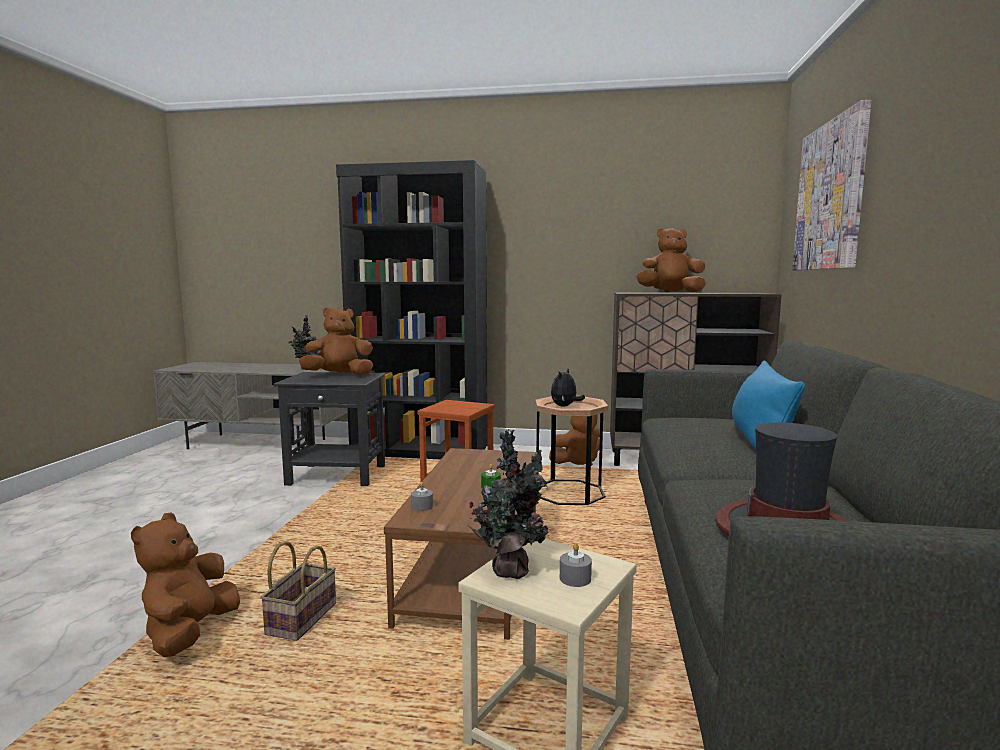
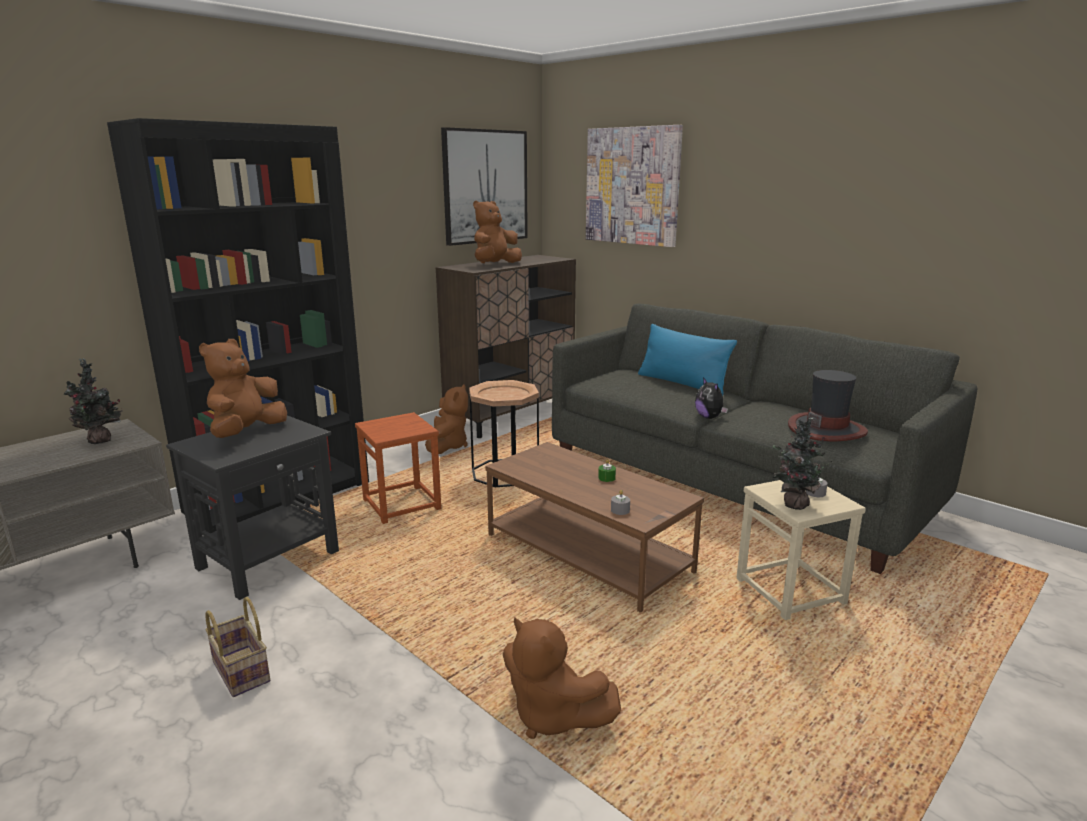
camera: 55 degrees left, 10 degrees up
basket [260,541,336,641] -> basket moved to [205,597,270,697]
plush toy [551,369,585,406] -> plush toy moved to [695,377,728,419]
none -> picture [441,127,528,246]

